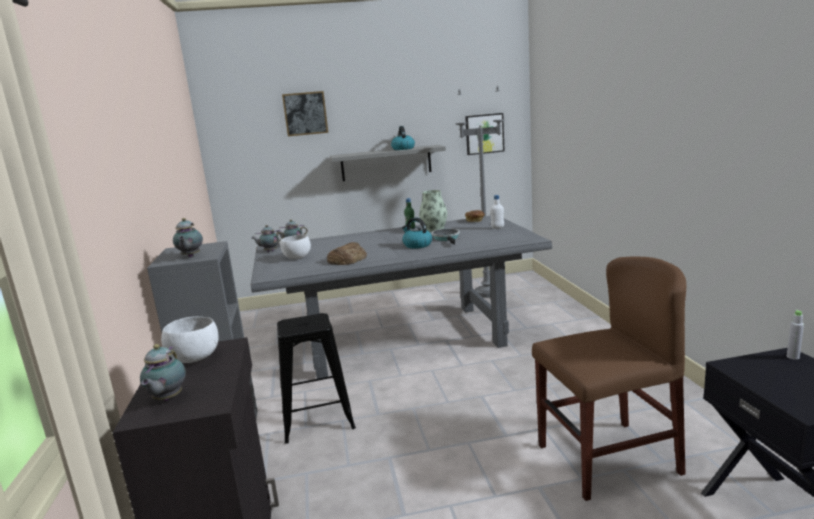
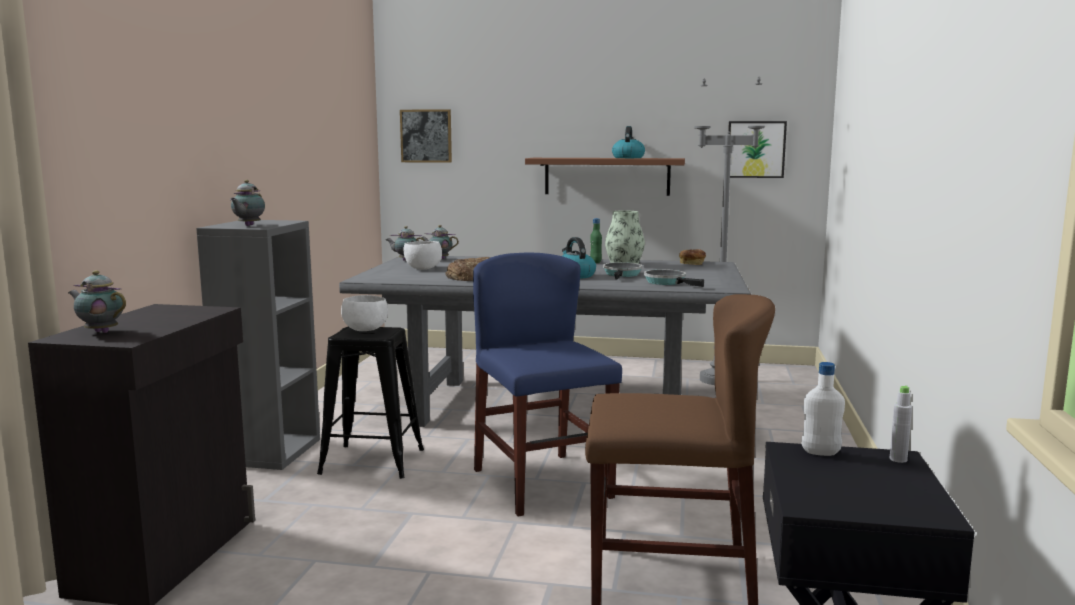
camera: 20 degrees right, 5 degrees down
teapot [140,344,186,401] -> teapot turned 90 degrees clockwise [68,270,126,333]
white bowl [161,316,219,363] -> white bowl moved to [341,295,388,331]
picture [282,91,328,136] -> picture moved to [400,109,452,163]
grey shelf [330,145,446,181] -> brown shelf [525,158,685,196]
white bottle [490,195,504,229] -> white bottle moved to [801,362,845,456]
none -> blue chair [473,253,622,517]
none -> frying pan [644,269,704,287]

